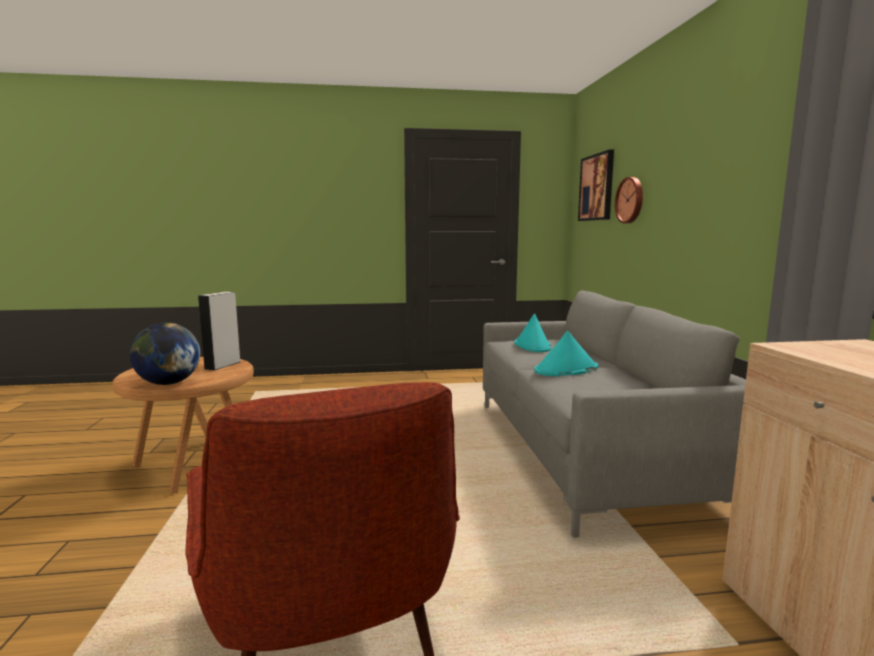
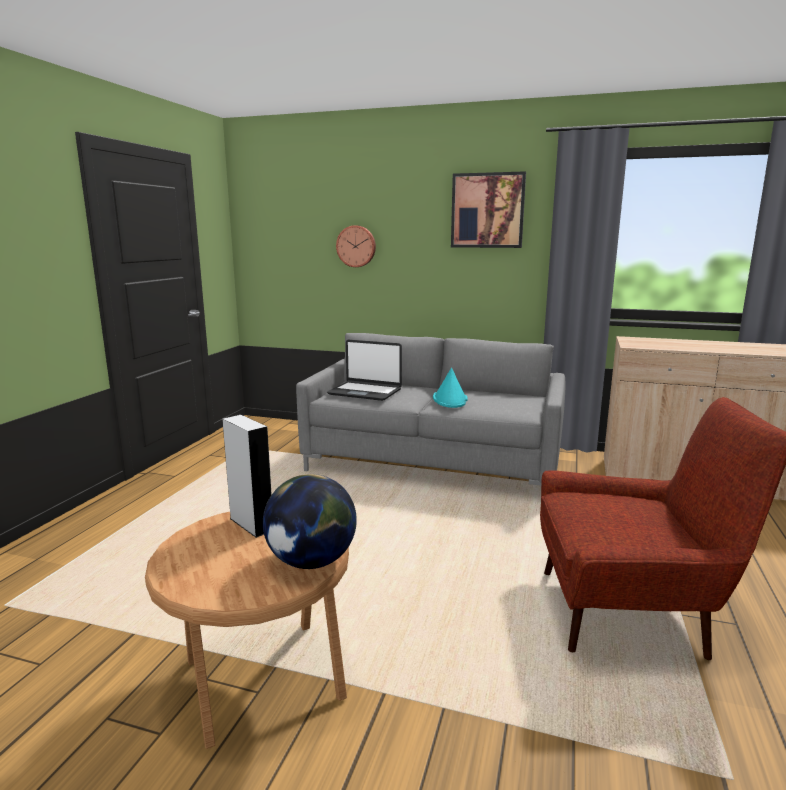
camera: 65 degrees left, 5 degrees up
turquoise hat [514,313,551,352] -> laptop [327,340,402,401]
picture [578,149,614,221] -> picture moved to [451,171,526,248]

